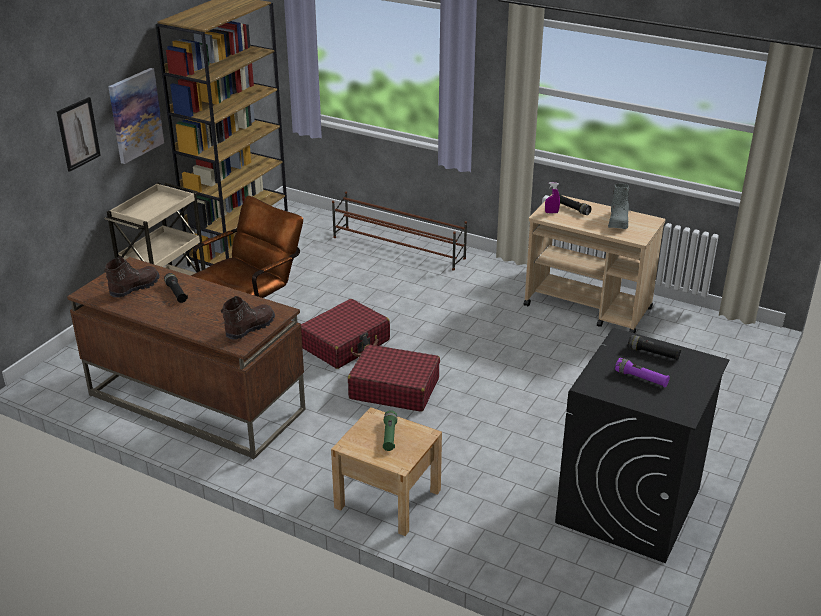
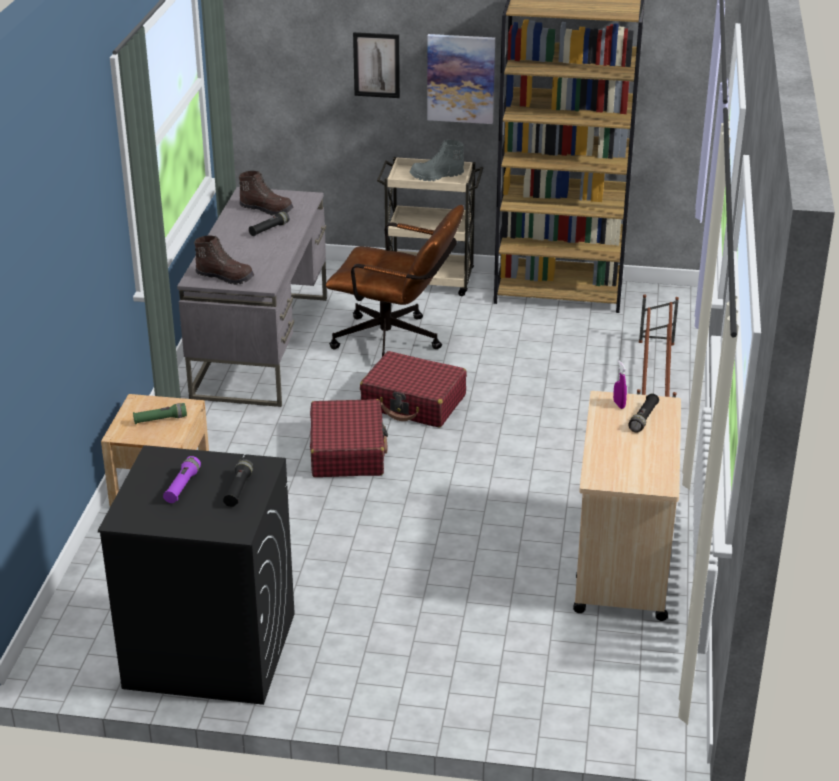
camera: 70 degrees right, 0 degrees up
brown desk [67,257,305,459] -> grey desk [177,187,327,407]
grey boot [608,184,630,229] -> grey boot moved to [410,140,464,181]

